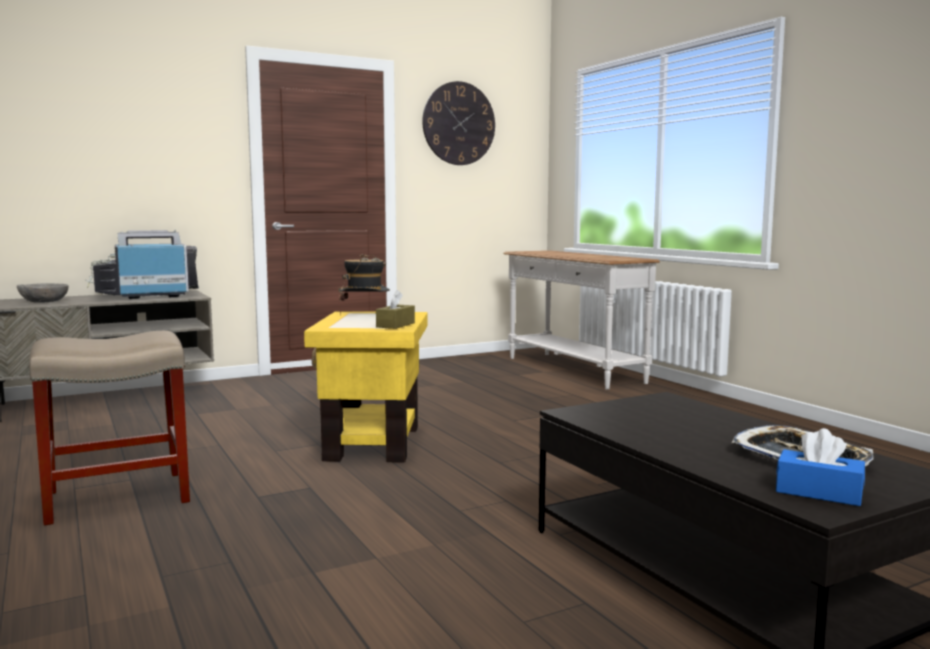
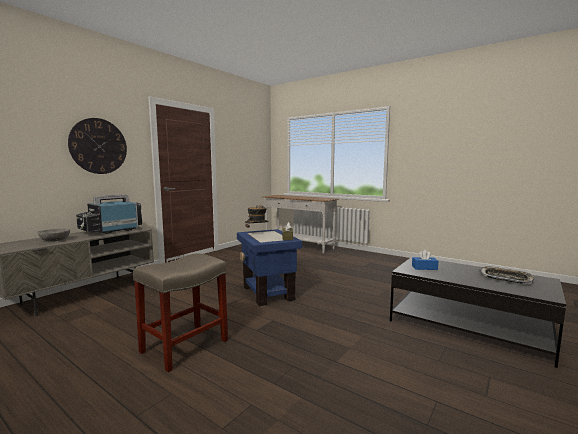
camera: 25 degrees left, 0 degrees up
yellow side table [304,311,428,462] -> blue side table [237,229,302,306]
wall clock [422,81,495,165] -> wall clock moved to [68,118,127,174]
blue tissue box [776,428,865,506] -> blue tissue box moved to [412,250,438,270]

